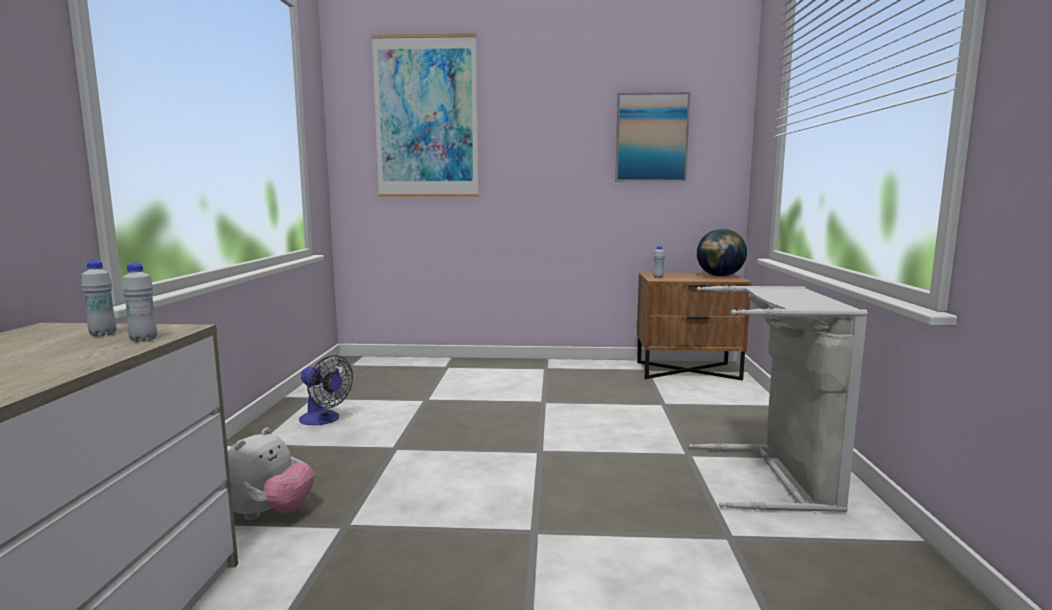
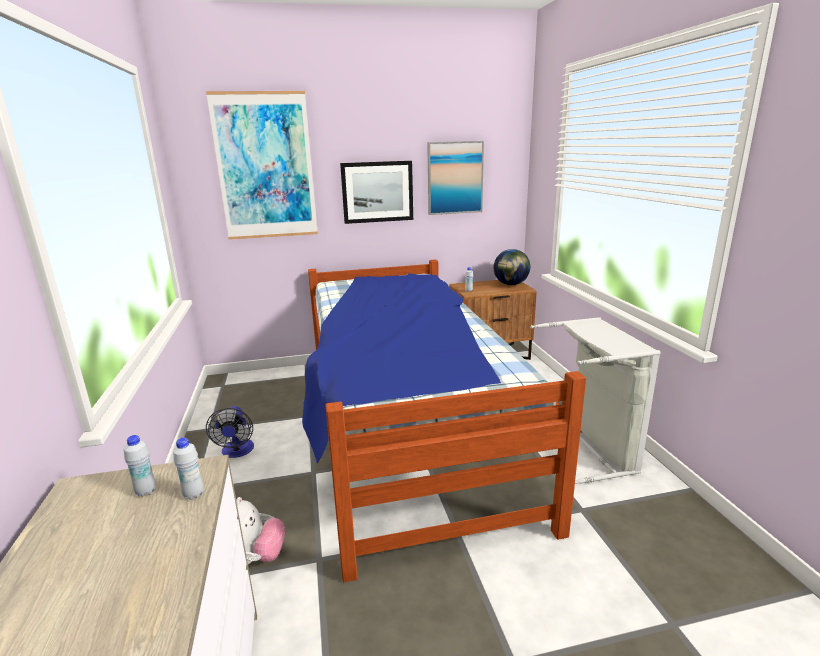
camera: 15 degrees left, 10 degrees up
fan [299,355,353,425] -> fan turned 60 degrees clockwise [206,406,254,458]
none -> bed [302,260,586,582]
none -> picture [340,161,413,224]

